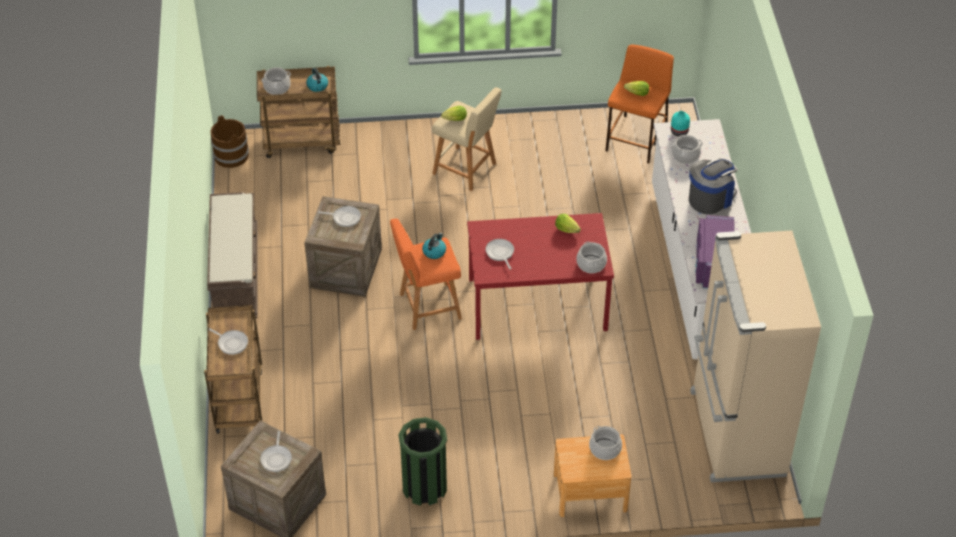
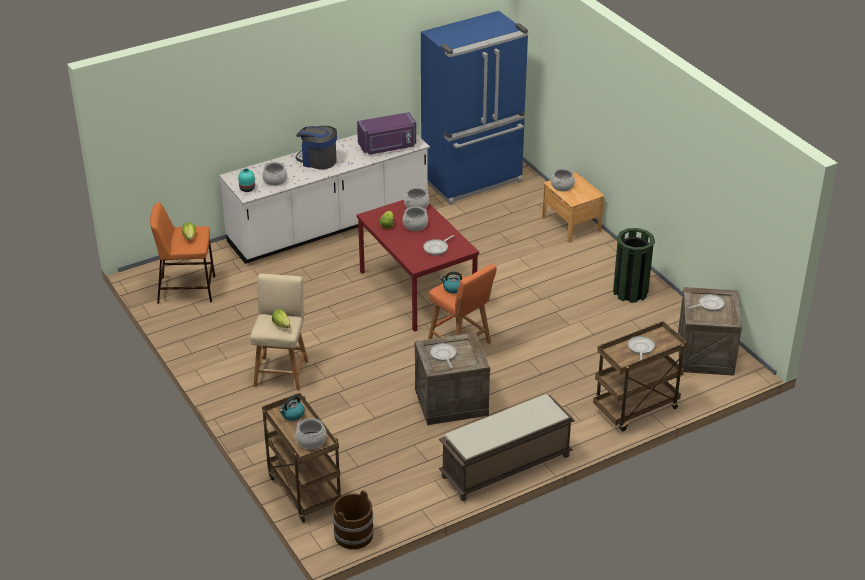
camera: 115 degrees left, 10 degrees down
beige fridge [690,230,821,482] -> blue fridge [421,11,528,205]
none -> cooking pot [403,206,428,231]

